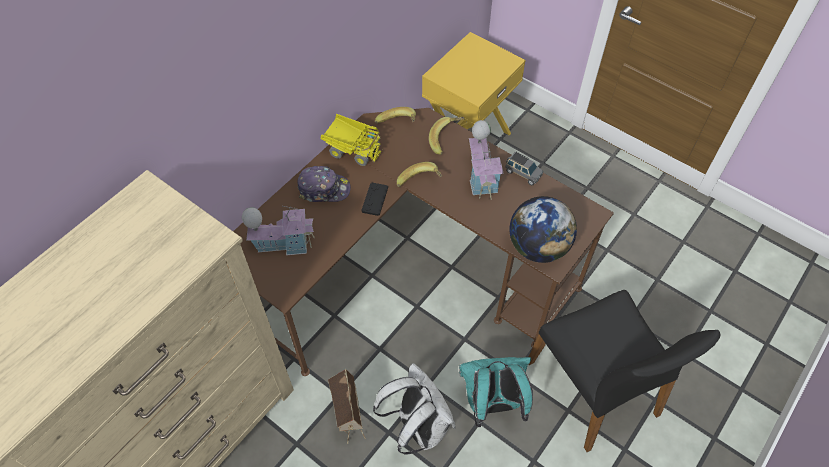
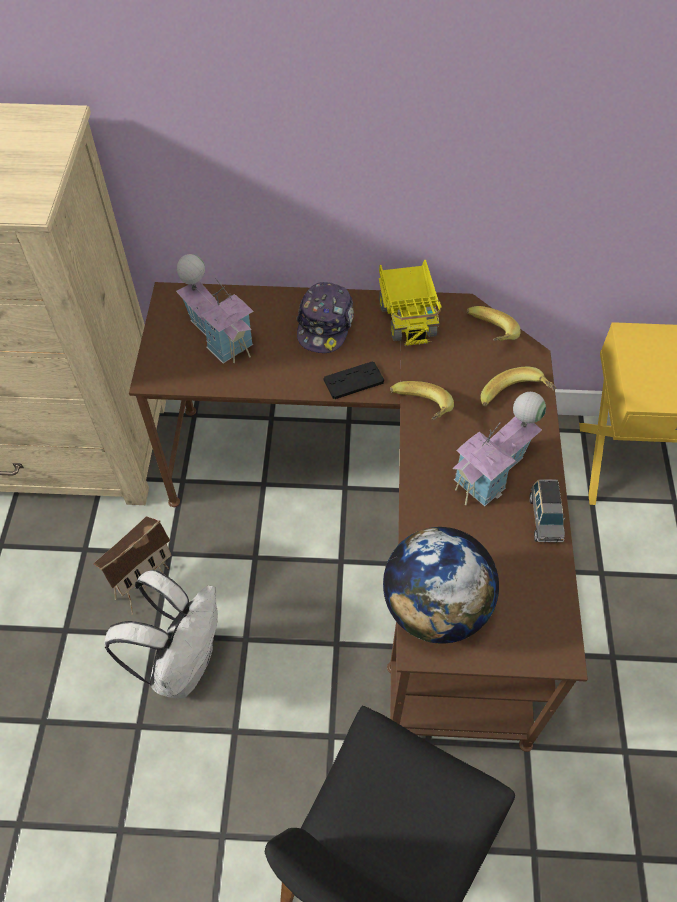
camera: 55 degrees right, 0 degrees up
cap [297,166,351,202] -> cap turned 45 degrees clockwise [296,282,354,353]
turquoise backpack [459,357,533,427] -> none

